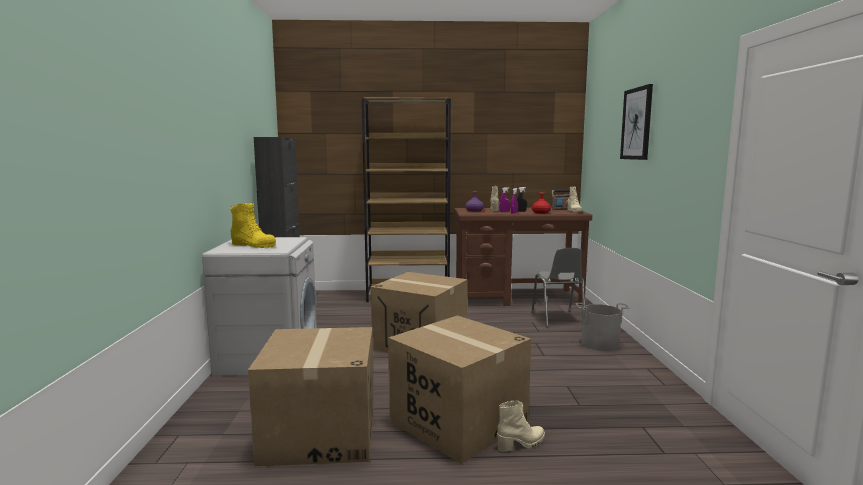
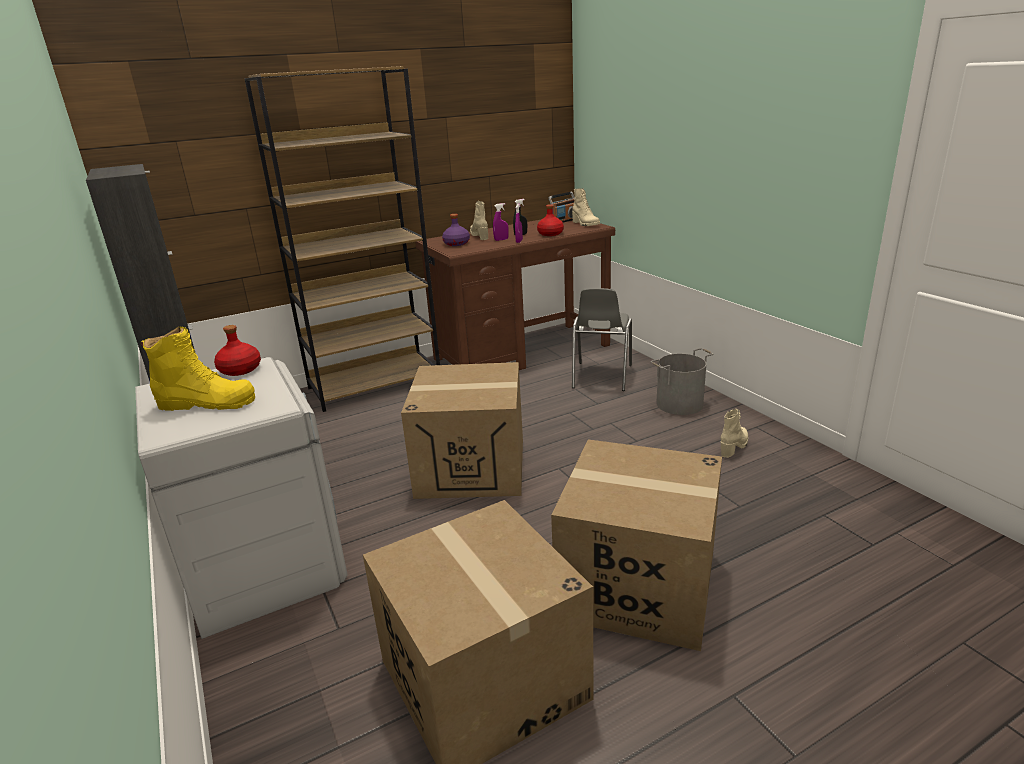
camera: 25 degrees left, 15 degrees up
beige boot [497,401,545,452] -> beige boot moved to [720,409,748,458]
grey chair [531,248,585,327] -> grey chair turned 45 degrees clockwise [572,288,632,391]
picture [620,84,653,160] -> none
none -> red bottle [214,325,261,376]

